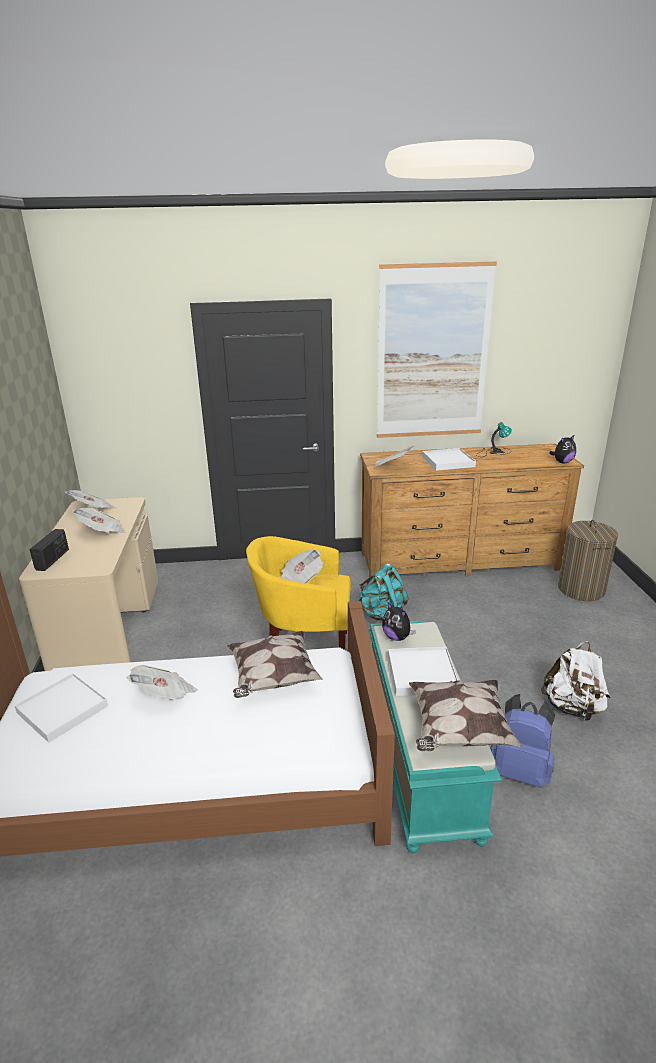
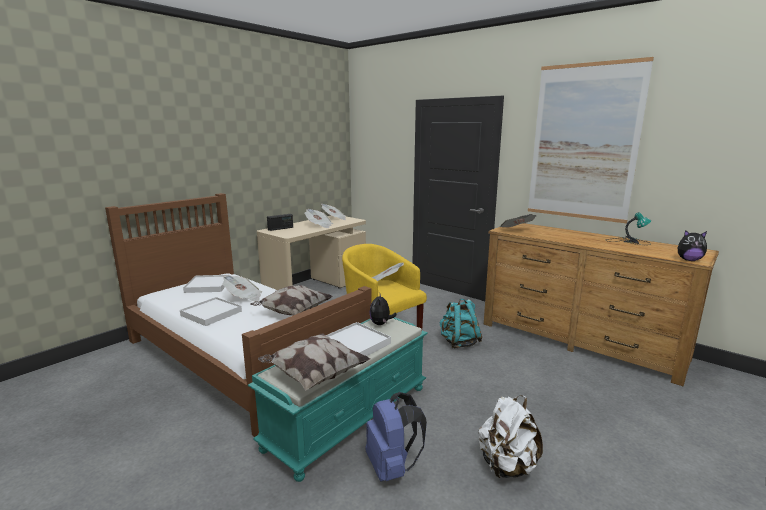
camera: 45 degrees right, 10 degrees down
white tray [422,448,476,471] -> white tray moved to [180,297,242,326]
laundry basket [558,520,618,601] -> none

